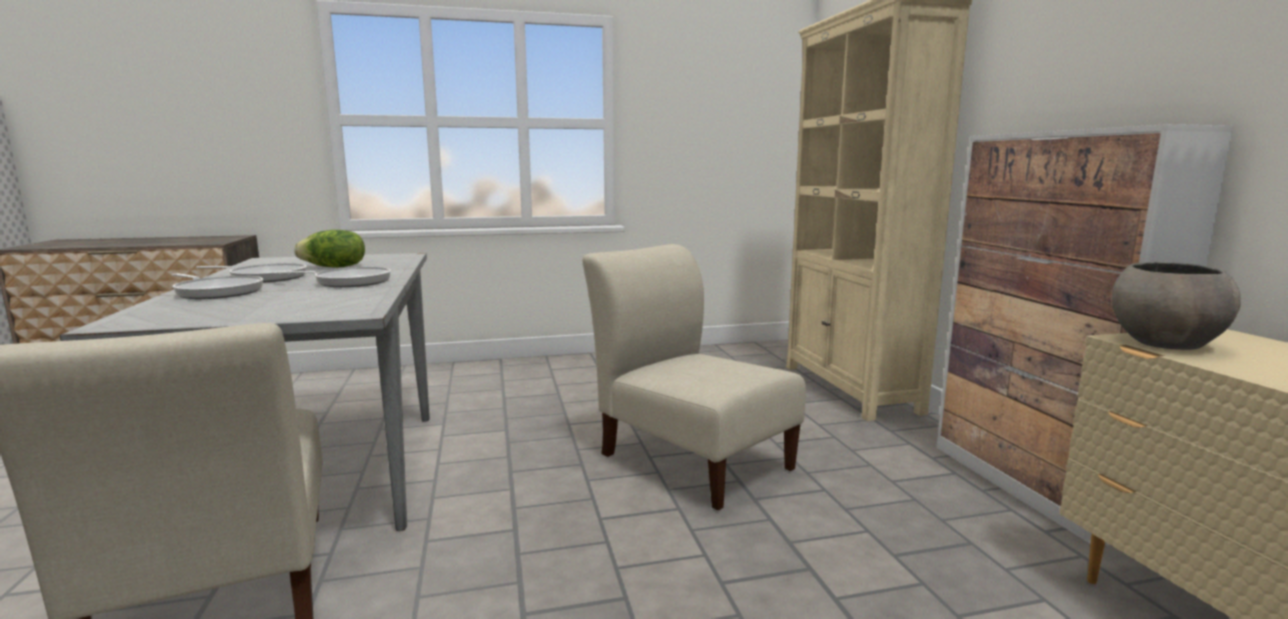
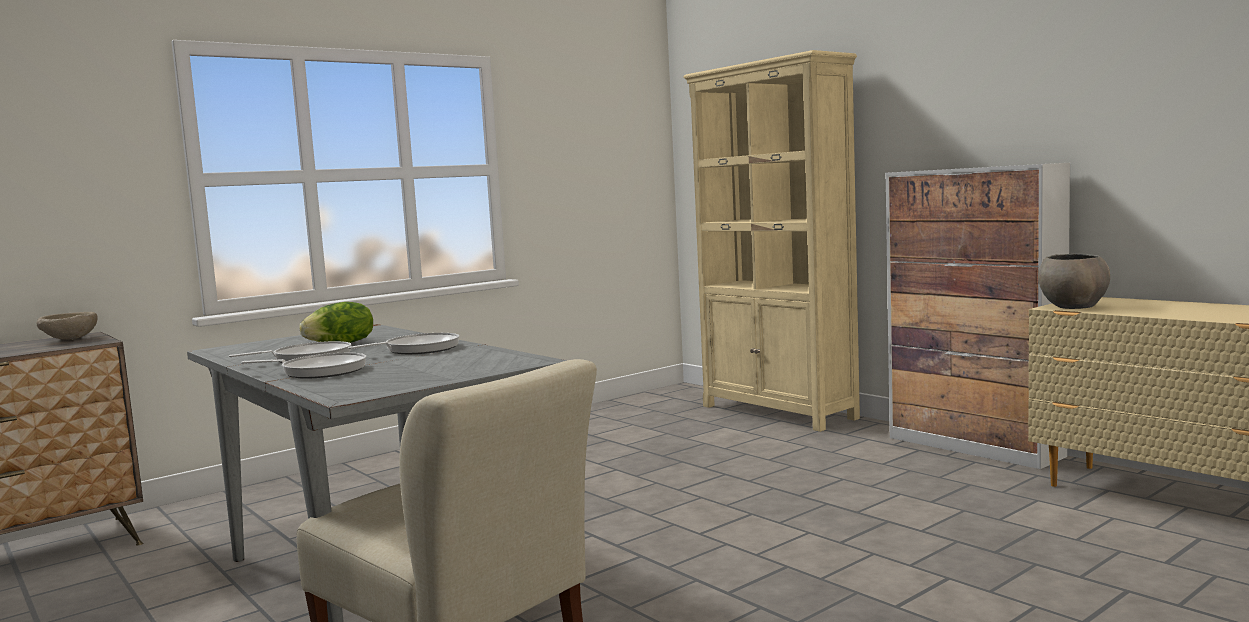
camera: 25 degrees left, 5 degrees down
beige chair [582,244,806,511] -> none
none -> beige bowl [36,312,98,340]

